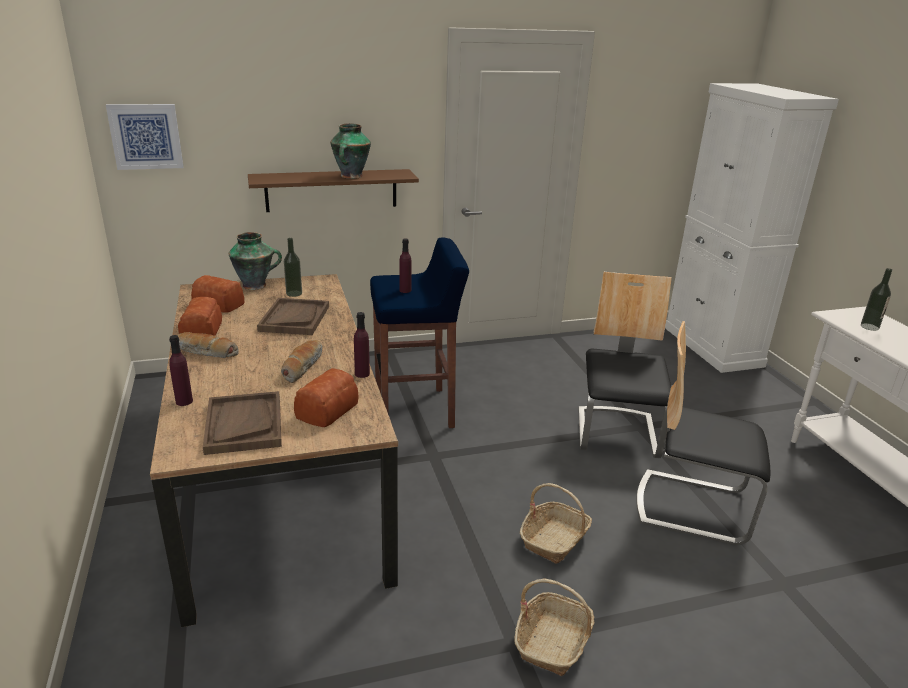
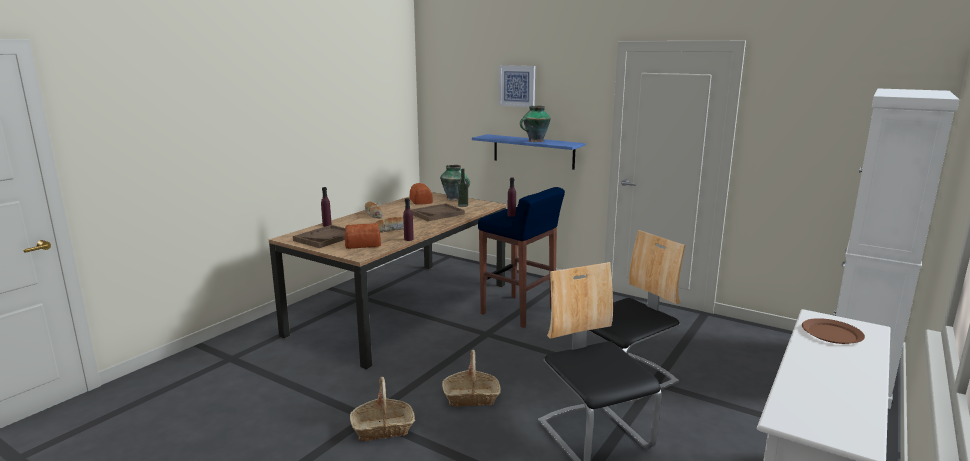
camera: 50 degrees right, 10 degrees down
picture [106,104,183,170] -> picture moved to [499,65,535,107]
bread [178,297,222,336] -> none
brown shelf [248,169,419,212] -> blue shelf [472,134,585,170]
bottle [861,268,893,331] -> brown plate [802,318,865,344]

